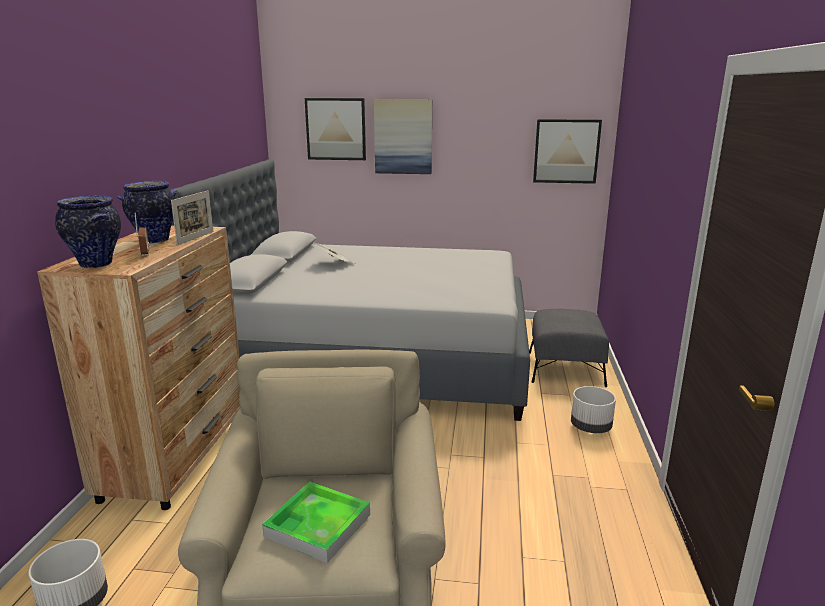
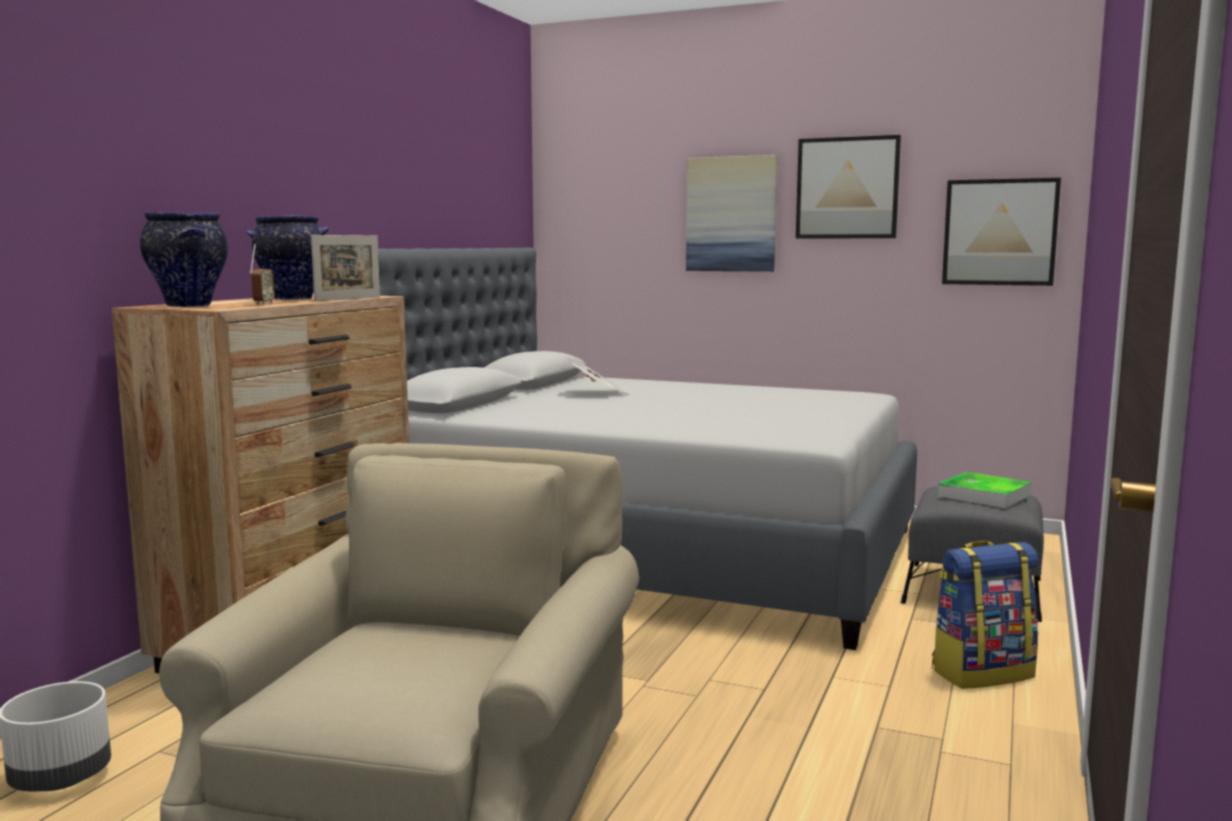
camera: 15 degrees right, 10 degrees down
tray [262,482,370,563] -> tray moved to [937,472,1032,508]
picture [305,98,366,160] -> picture moved to [796,135,901,239]
white planter [571,386,616,433] -> backpack [932,541,1039,689]

